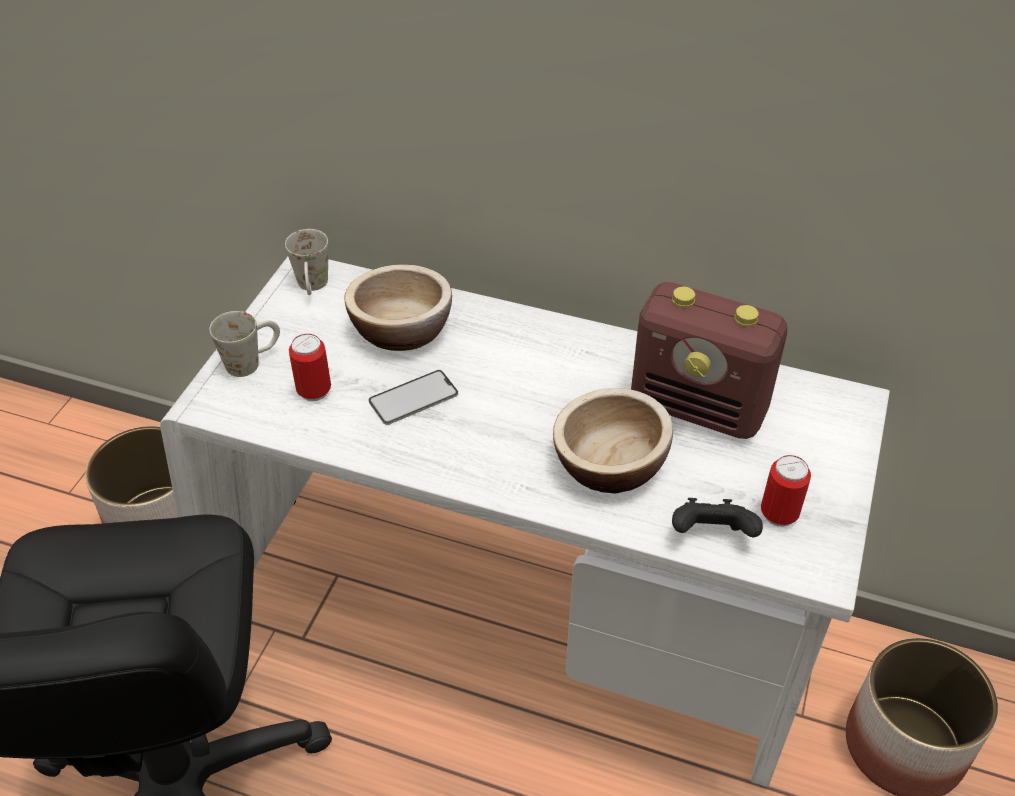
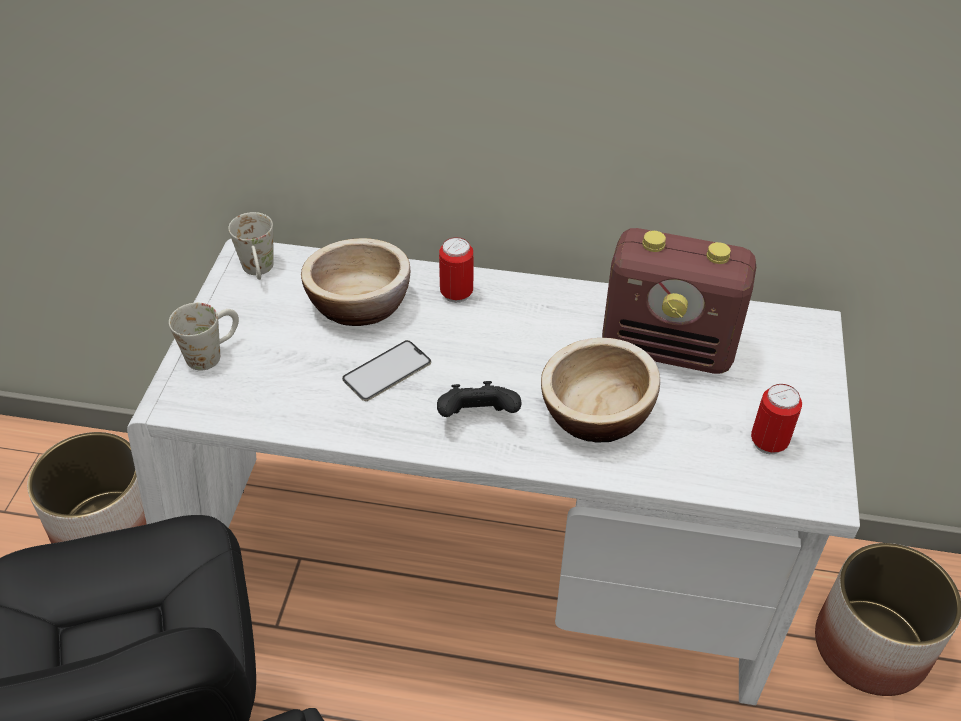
camera: 10 degrees left, 0 degrees up
can [289,334,331,401] -> can moved to [439,237,473,303]
black game controller [672,498,763,538] -> black game controller moved to [437,381,522,417]

